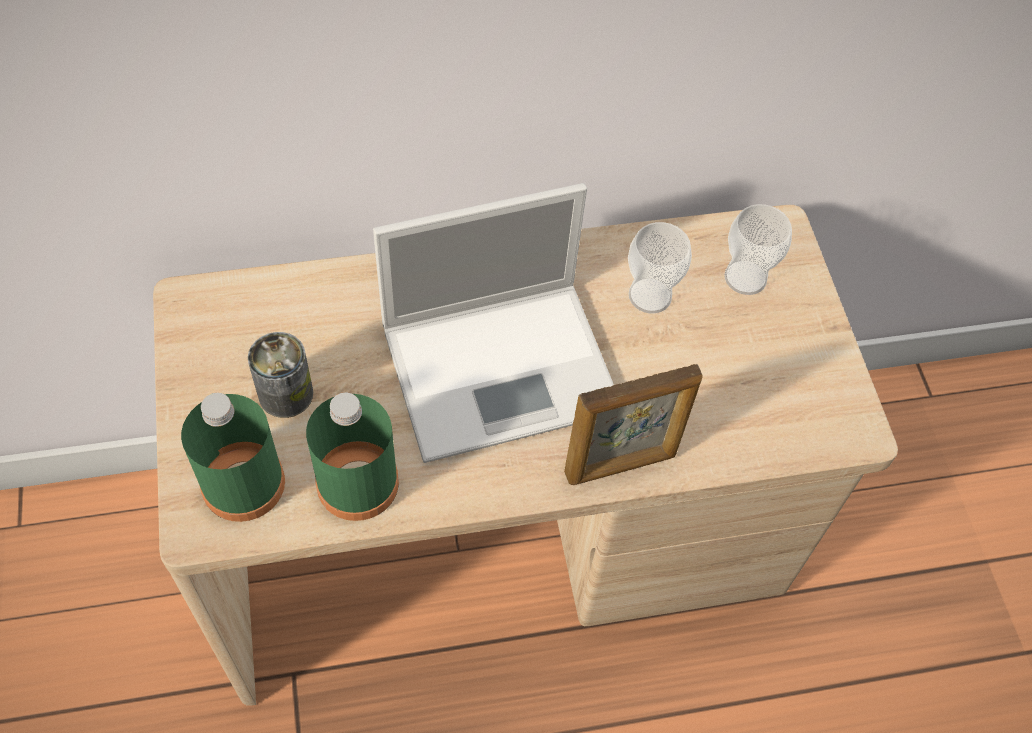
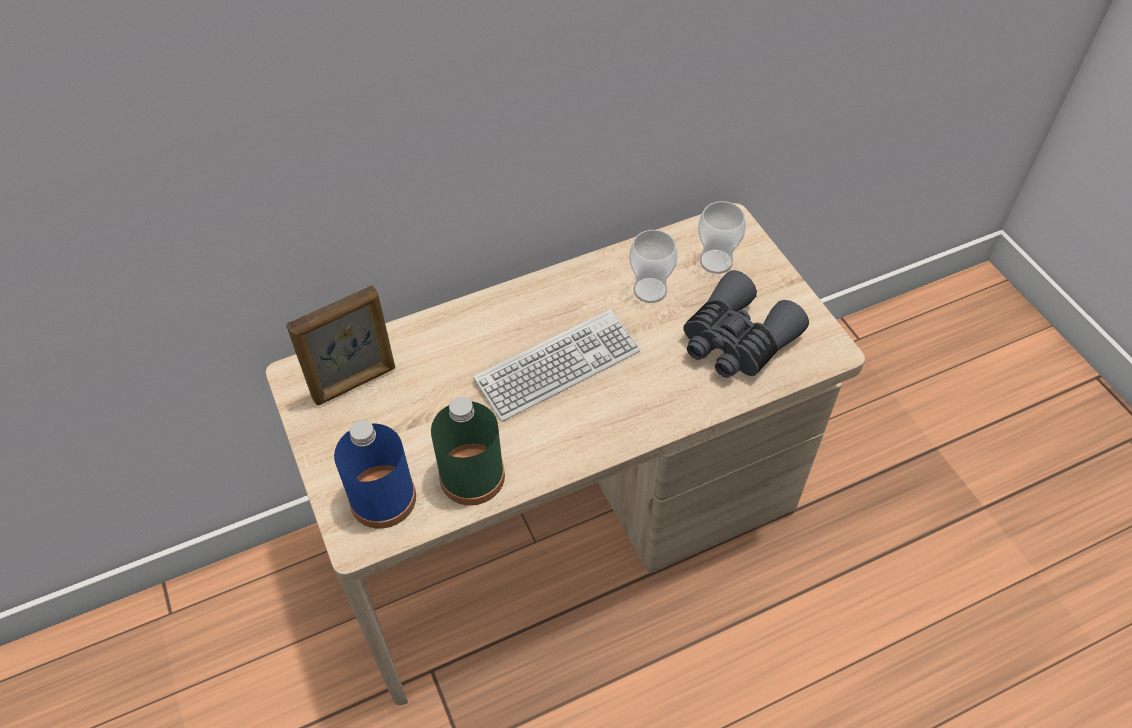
camera: 10 degrees left, 5 degrees down
green bottle [181,393,285,522] -> blue bottle [334,420,416,529]
can [248,332,313,418] -> none
laptop [373,183,614,463] -> keyboard [473,310,641,421]
picture frame [564,364,703,485] -> picture frame moved to [286,285,395,405]
none -> grey binoculars [684,270,809,378]

